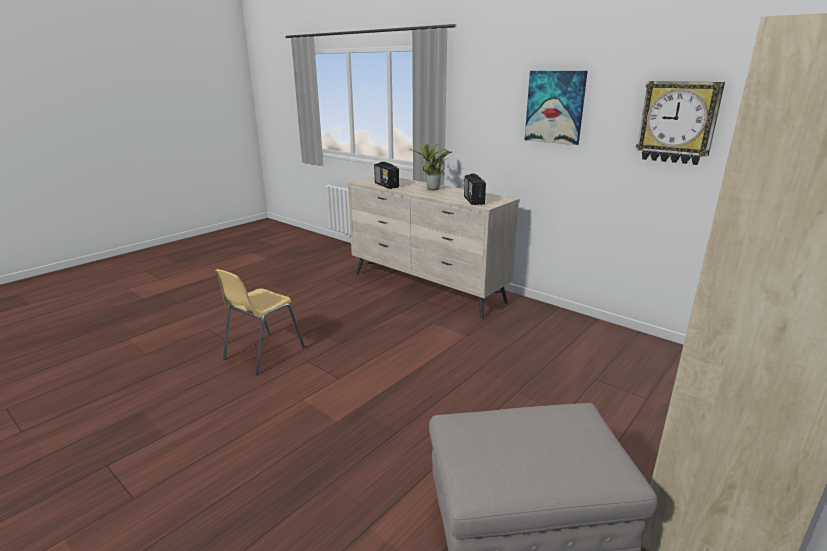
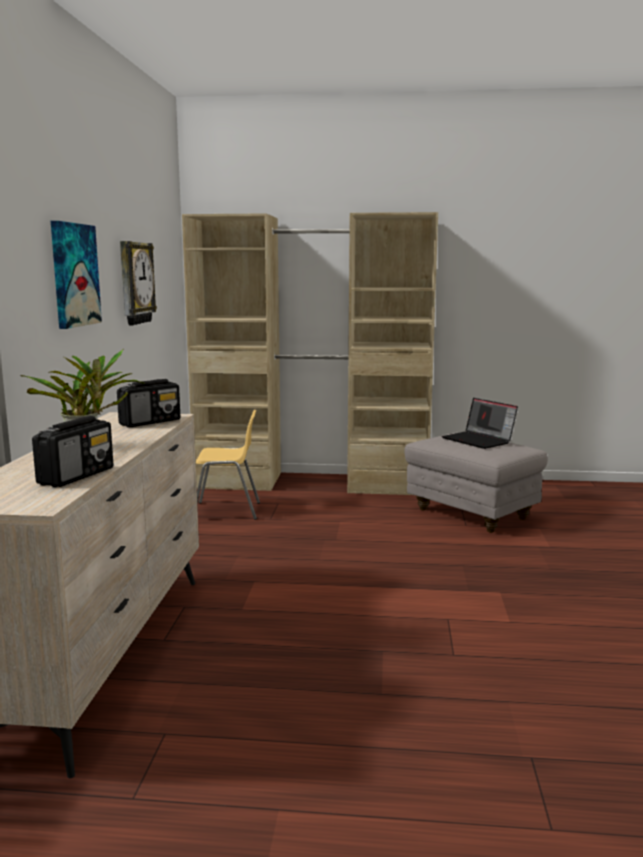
camera: 125 degrees left, 10 degrees down
yellow chair [215,269,305,375] -> yellow chair moved to [196,410,260,520]
none -> laptop [442,398,518,449]

